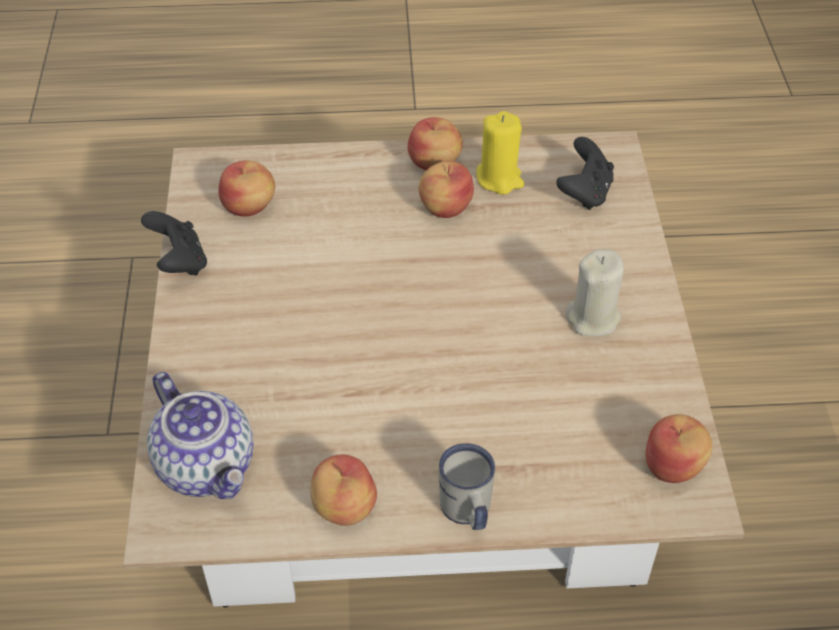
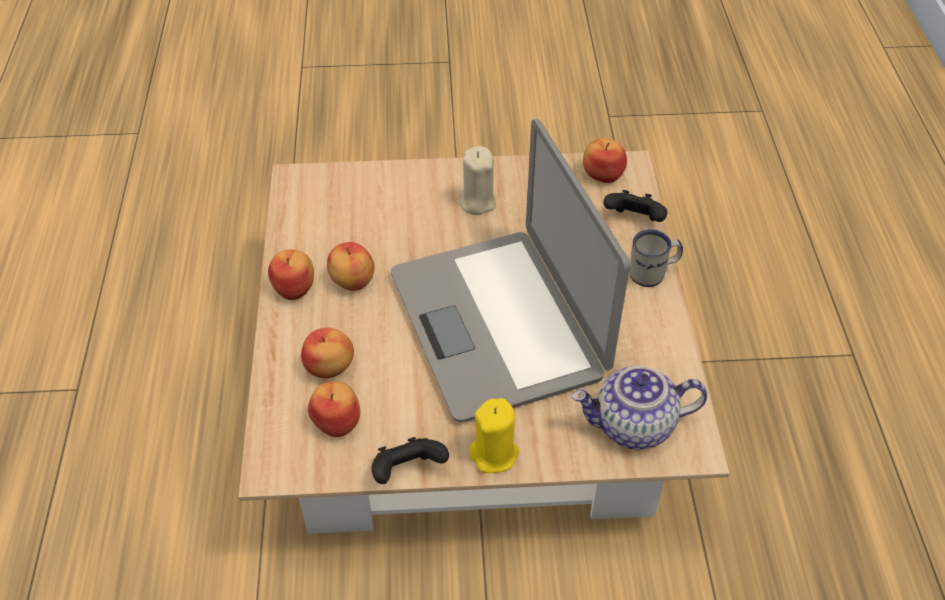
camera: 90 degrees left, 0 degrees up
teapot [147,372,254,499] -> teapot turned 150 degrees counterclockwise [572,366,707,450]
apple [311,454,377,526] -> apple moved to [301,328,354,378]
yellow candle [476,111,524,195] -> yellow candle moved to [469,398,519,473]
black game controller [556,137,614,210] -> black game controller moved to [603,190,667,222]
none -> laptop [391,119,630,422]

